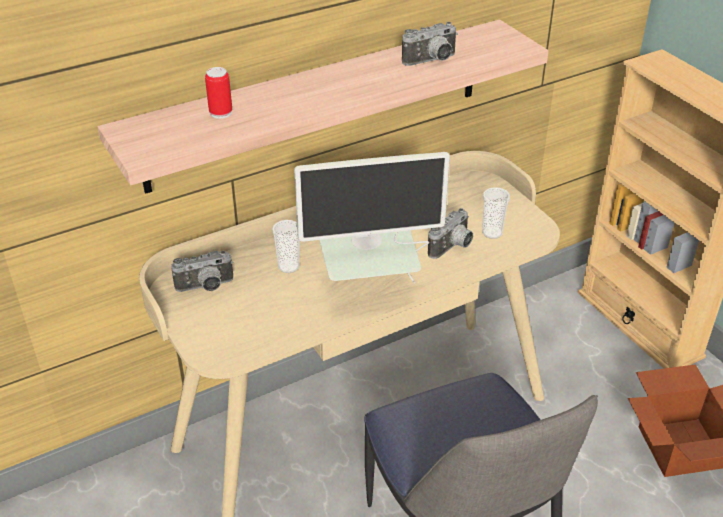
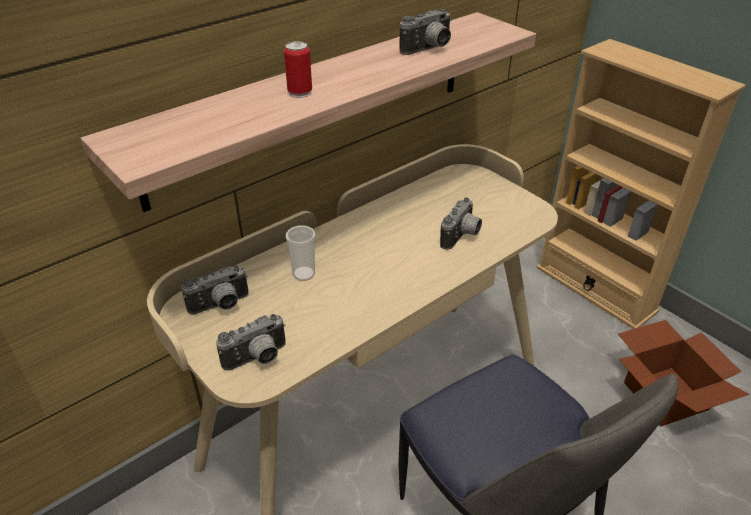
camera: 10 degrees left, 0 degrees up
can [205,67,232,119] -> can moved to [284,41,312,98]
monitor [294,152,450,283] -> none
cup [482,187,510,239] -> none
none -> camera [216,314,286,371]

